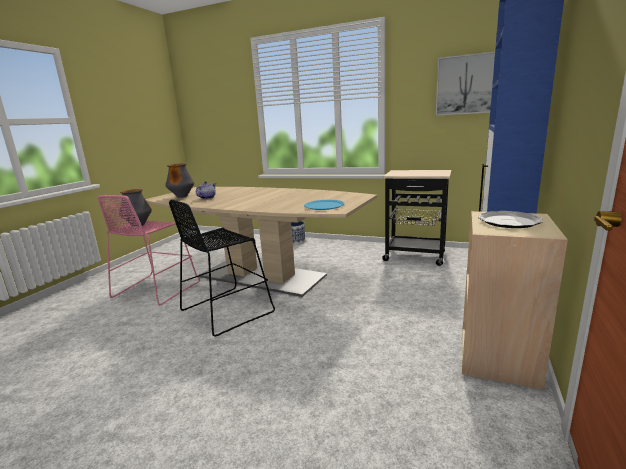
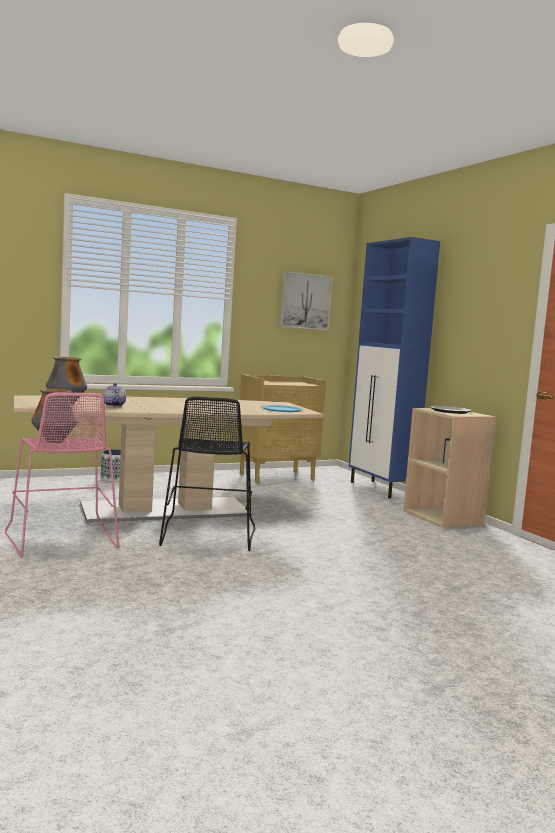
camera: 50 degrees left, 10 degrees down
cart [382,170,451,266] -> beige cabinet [237,374,326,483]

